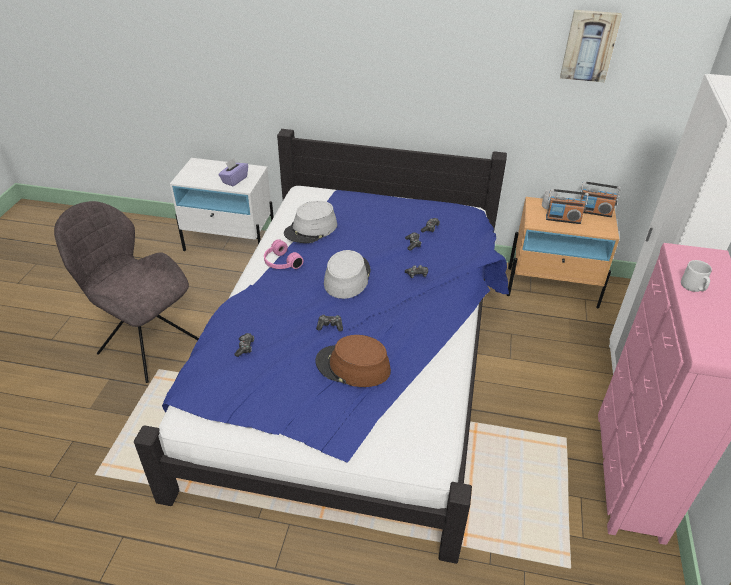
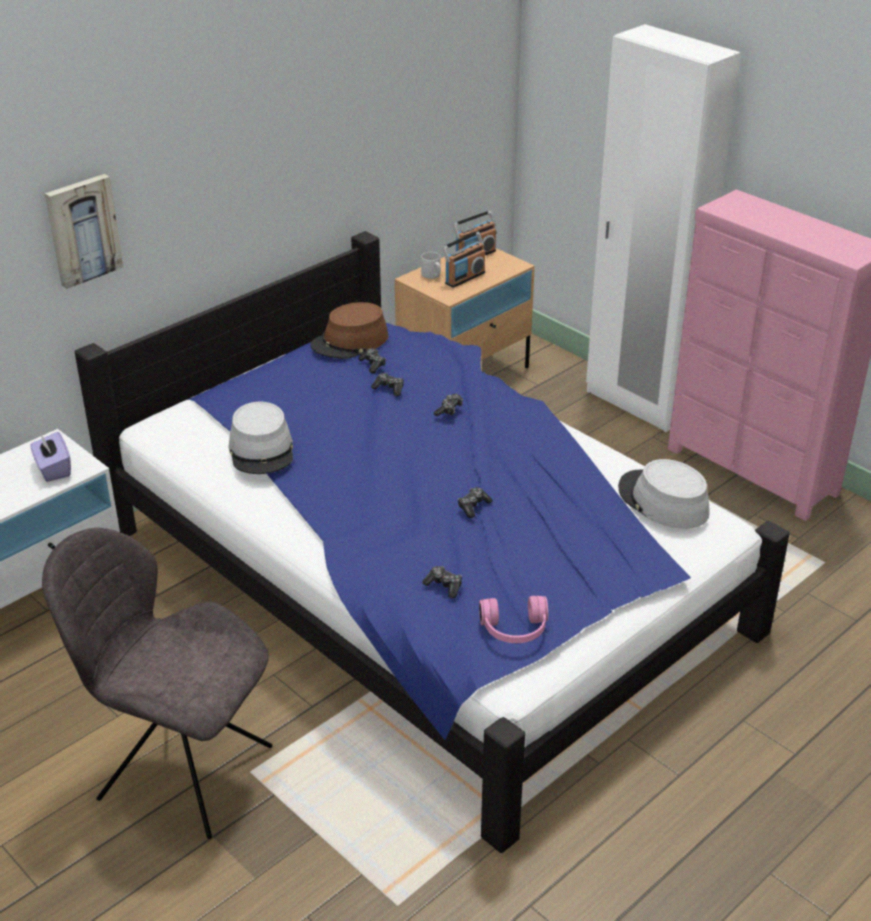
camera: 55 degrees left, 5 degrees down
grey chair [54,201,199,383] -> grey chair turned 45 degrees clockwise [42,528,273,839]
pink headphones [264,239,303,269] -> pink headphones moved to [479,596,548,643]
brown hat [315,335,391,387] -> brown hat moved to [311,302,388,359]
grey hat [324,250,371,299] -> grey hat moved to [618,459,710,529]
picture [560,10,622,82] -> picture moved to [45,174,123,289]
grey mug [681,260,712,292] -> none

